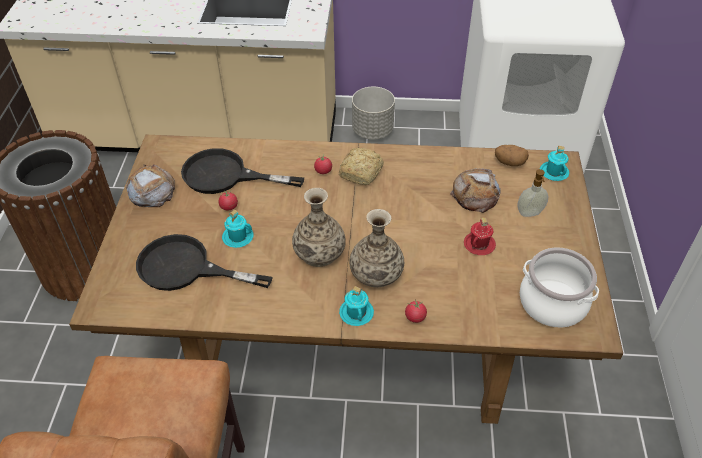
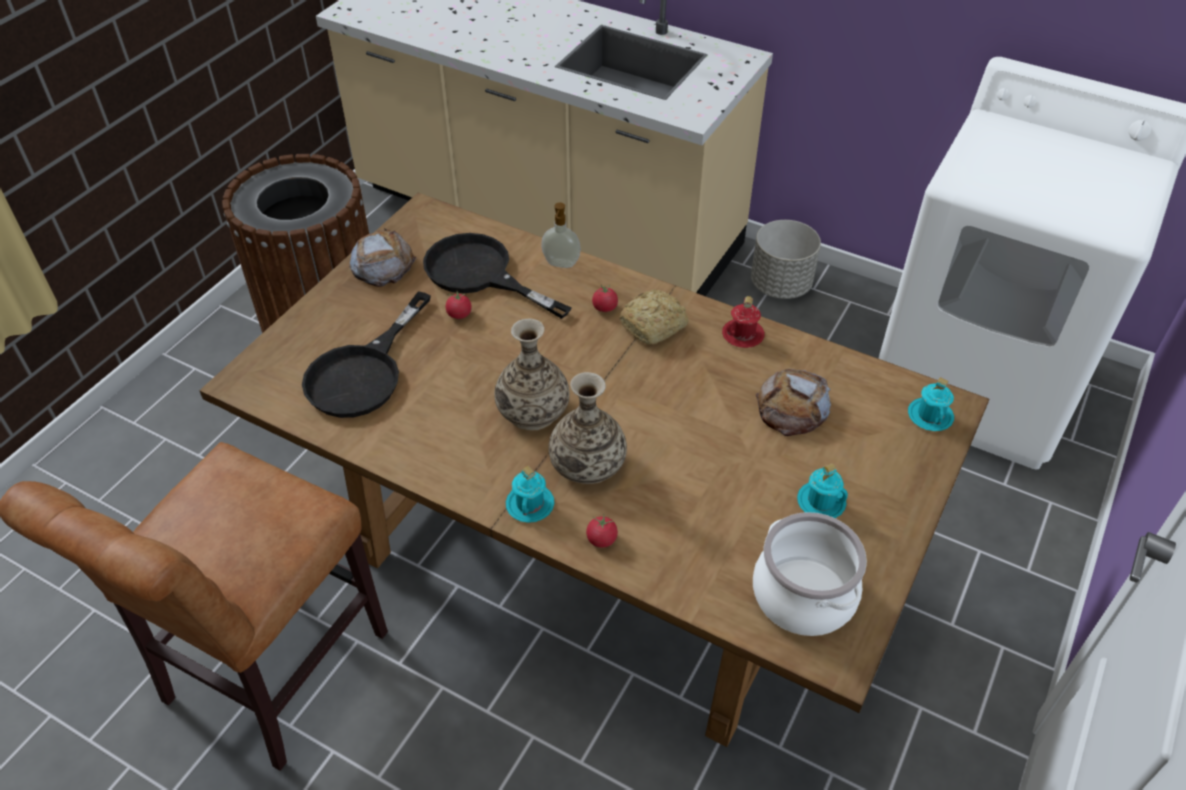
camera: 25 degrees right, 0 degrees up
black frying pan [136,234,273,291] -> black frying pan turned 105 degrees counterclockwise [302,291,431,418]
turquoise mug [222,210,254,248] -> turquoise mug moved to [797,463,848,518]
red mug [464,217,496,255] -> red mug moved to [722,296,765,348]
potato [495,145,529,166] -> none
soap dispenser [517,169,549,217] -> soap dispenser moved to [541,203,581,268]

